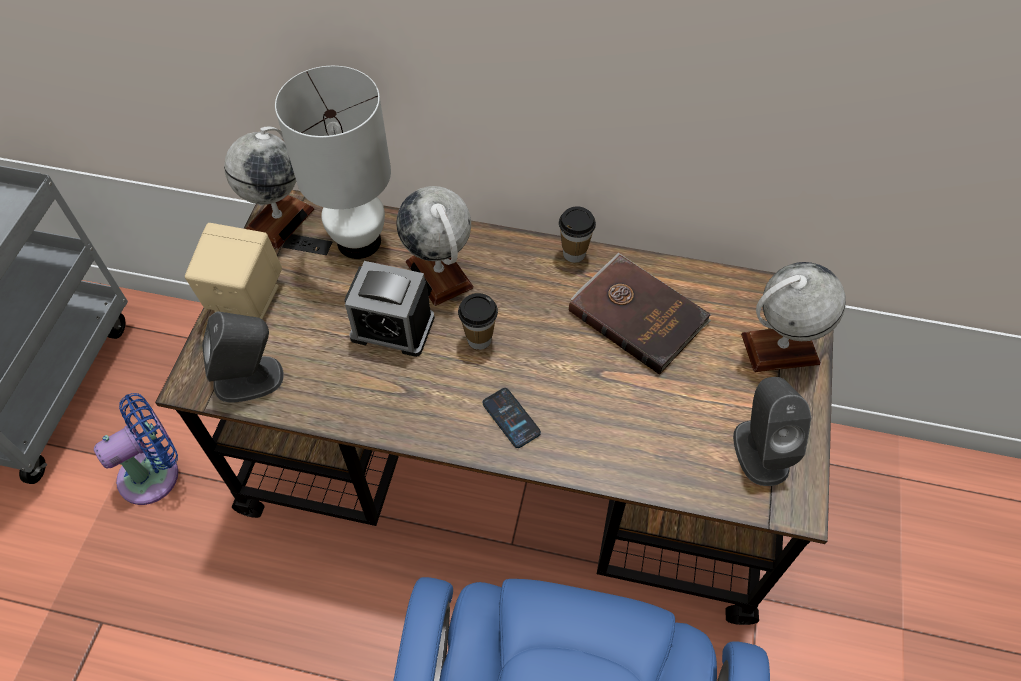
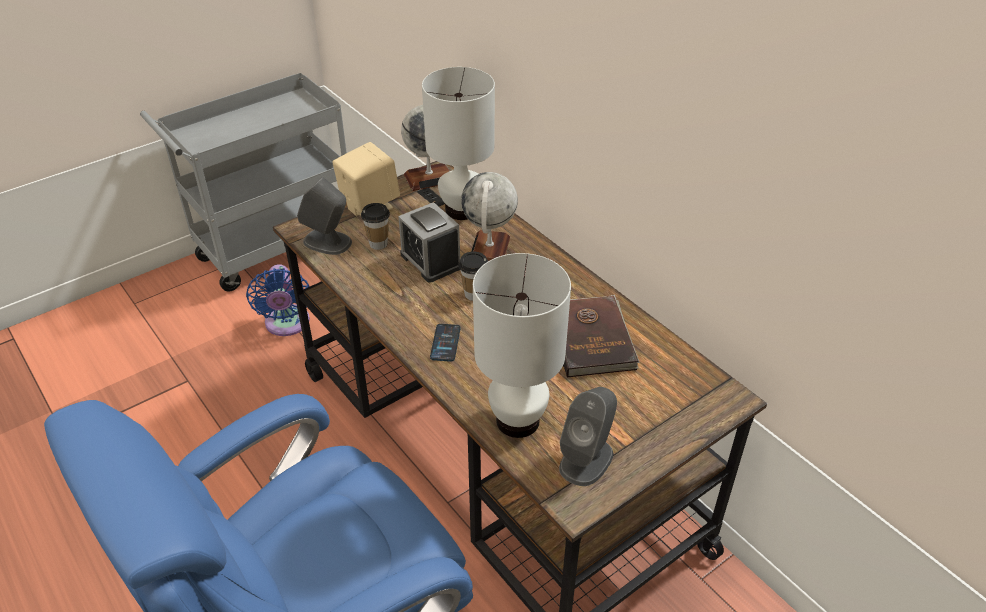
camera: 40 degrees right, 15 degrees down
blue fan [94,393,178,505] -> blue fan turned 75 degrees clockwise [246,264,310,336]
cup [559,207,596,263] -> cup moved to [361,203,390,250]
globe [741,262,846,372] -> none
none -> white table lamp [473,253,571,438]

